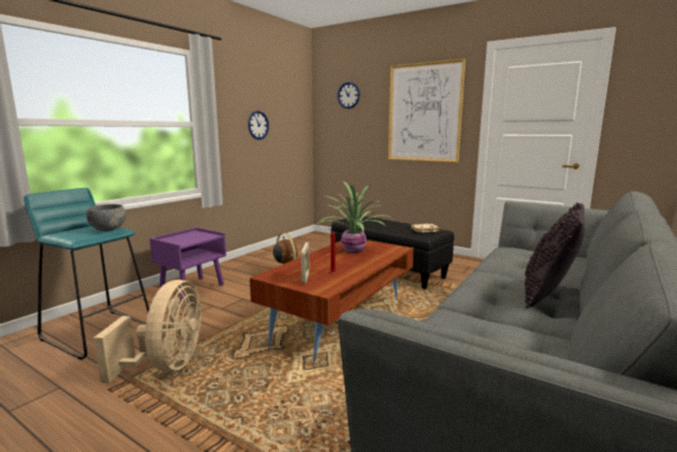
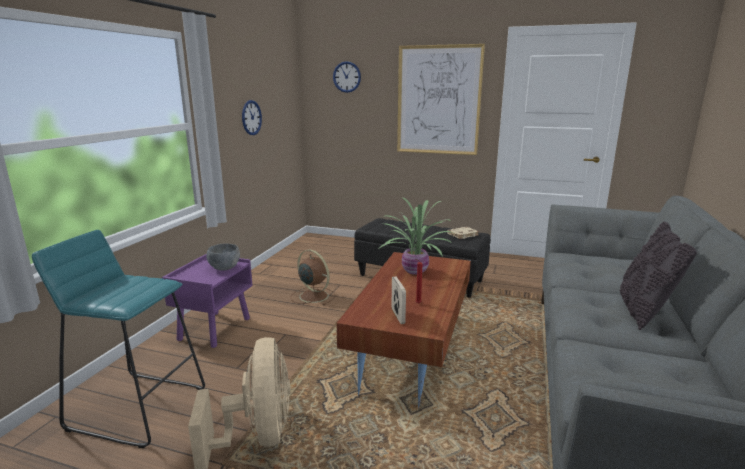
camera: 15 degrees left, 5 degrees up
grey bowl [86,204,126,231] -> grey bowl moved to [206,243,240,271]

